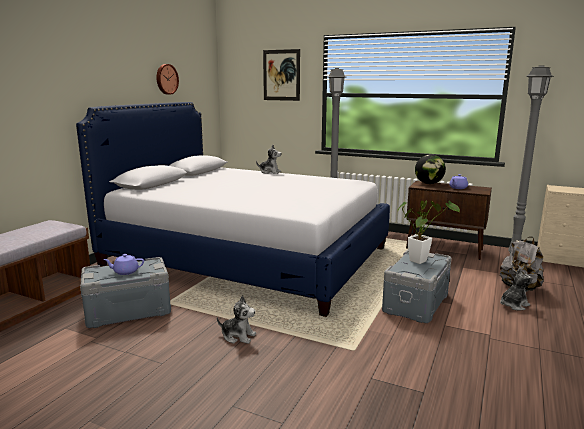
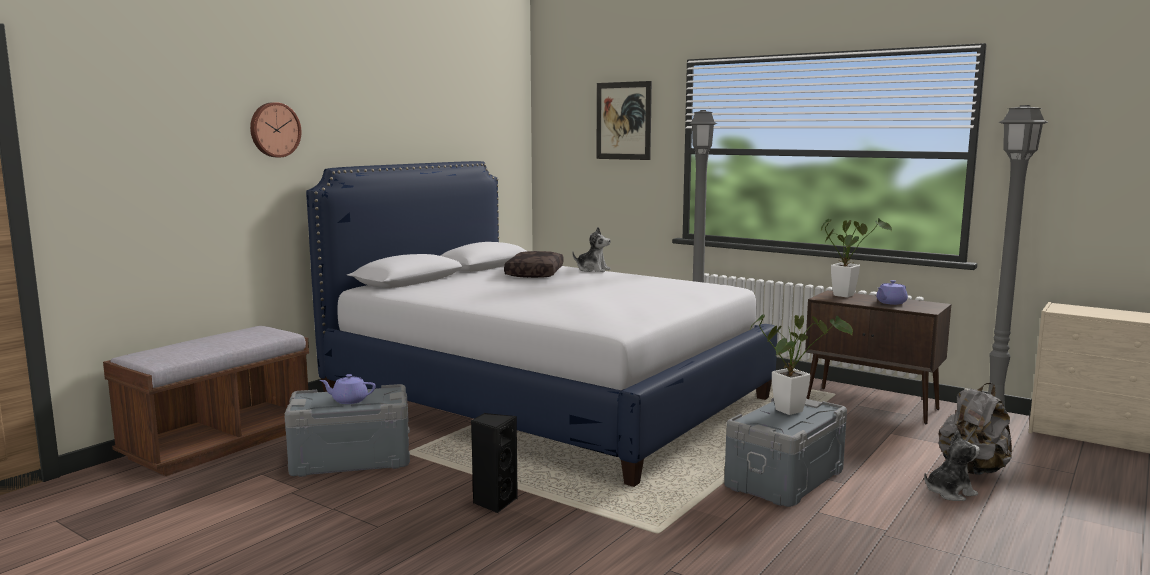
camera: 10 degrees right, 5 degrees down
wall clock [156,64,179,95] -> wall clock moved to [250,102,301,158]
plush toy [217,296,256,344] -> black speaker [471,413,518,513]
globe [415,154,446,184] -> potted plant [821,218,892,298]
none -> brown pillow [504,251,563,278]

